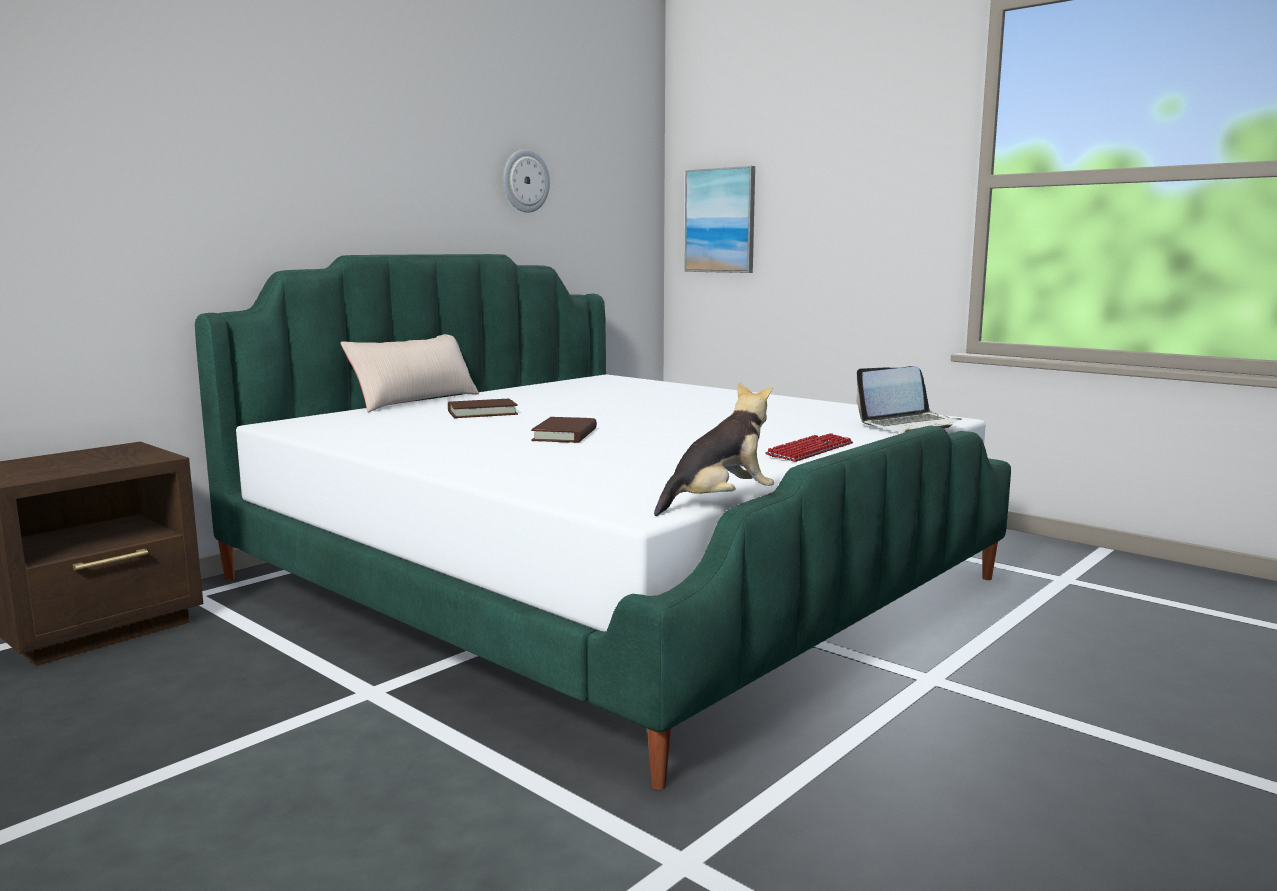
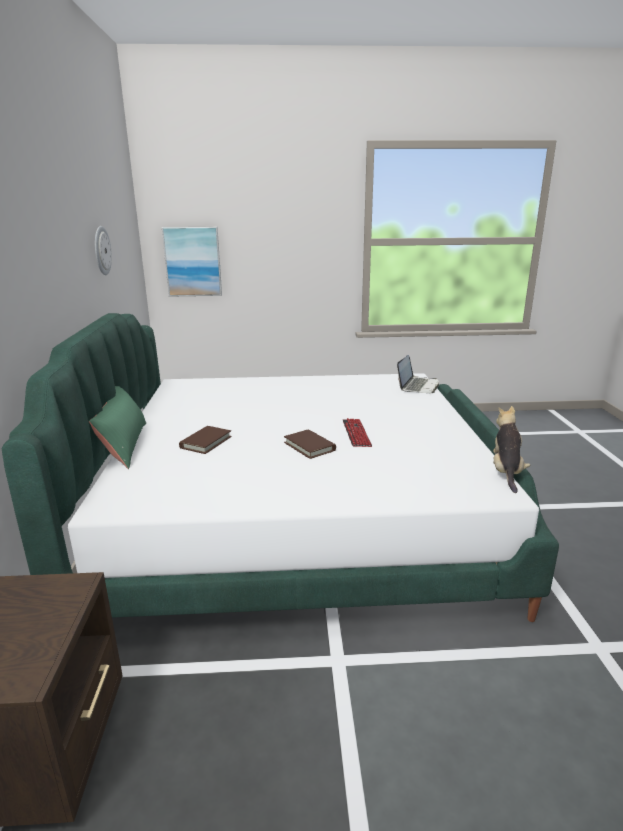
camera: 45 degrees left, 10 degrees up
beige pillow [340,334,479,412] -> green pillow [89,386,146,469]
keyboard [765,433,853,462] -> keyboard moved to [343,418,372,447]

